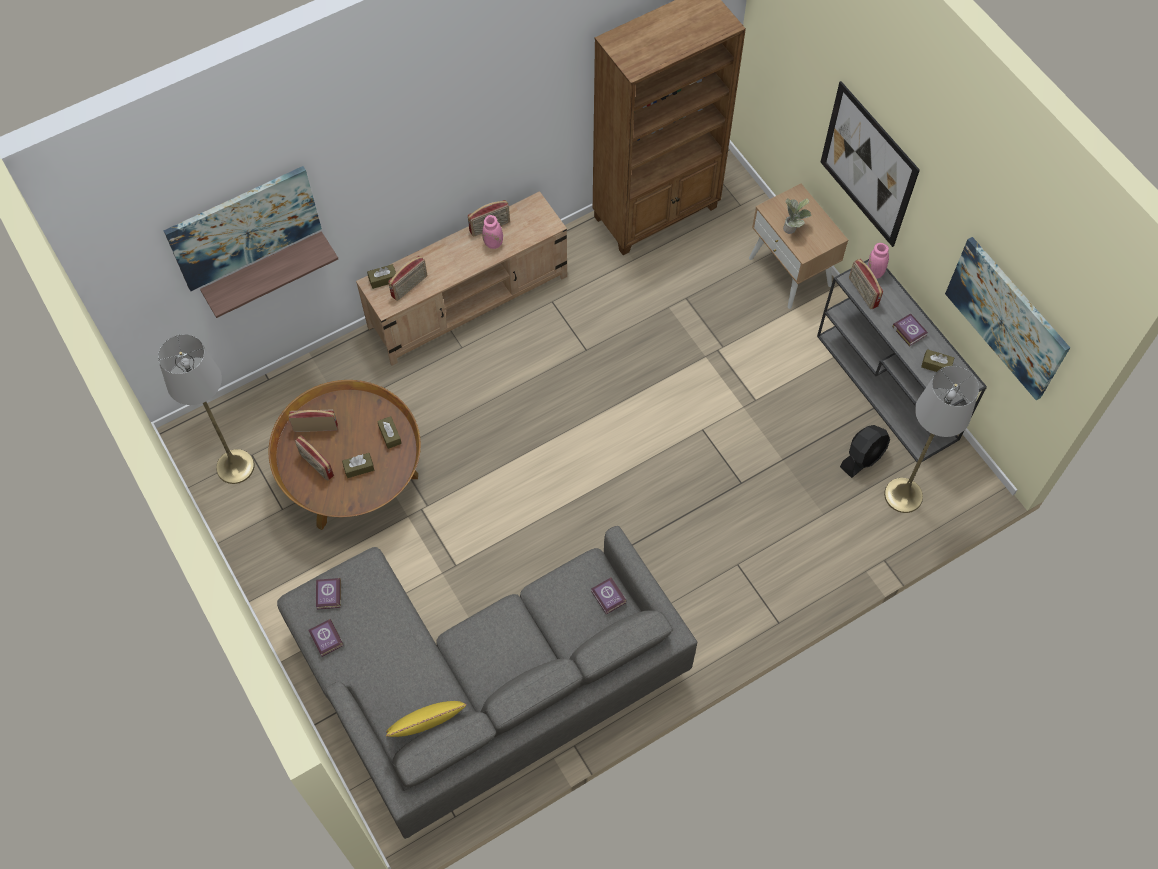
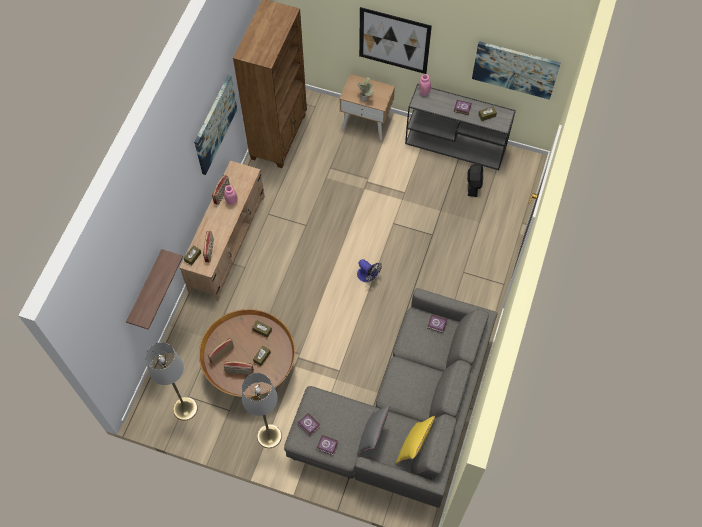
camera: 40 degrees left, 0 degrees up
picture [164,166,322,291] -> picture moved to [194,75,237,175]
radio [849,259,883,309] -> none
grey floor lamp [884,366,979,513] -> grey floor lamp moved to [242,373,282,448]
none -> fan [357,259,382,282]
none -> grey pillow [357,404,390,456]

